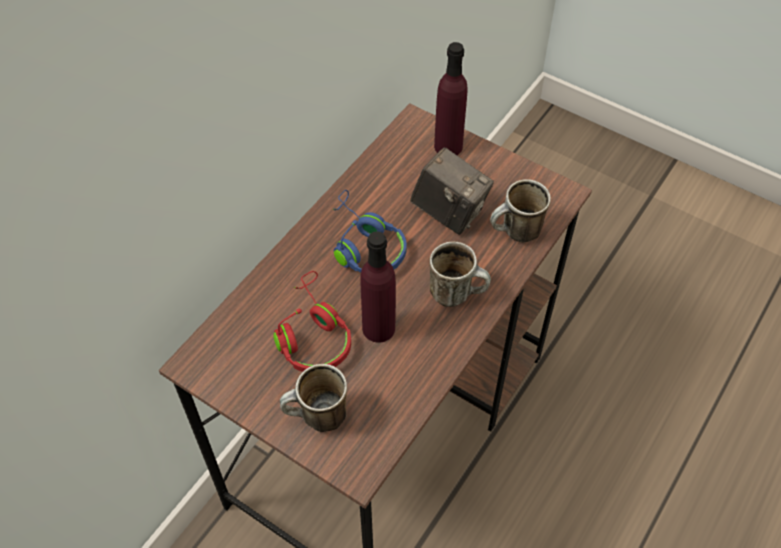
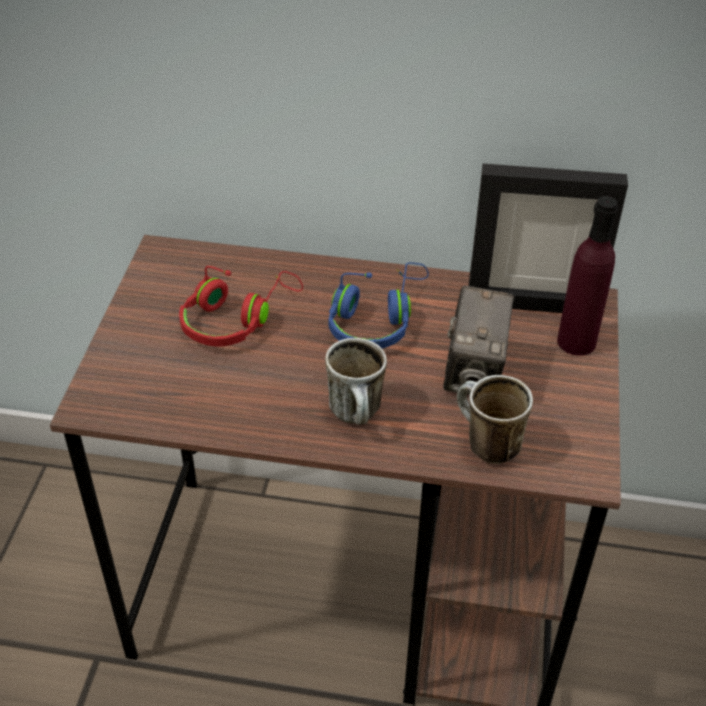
camera: 65 degrees right, 10 degrees down
mug [280,364,347,432] -> none
purple bottle [360,231,396,343] -> none
none -> picture frame [469,164,628,313]

